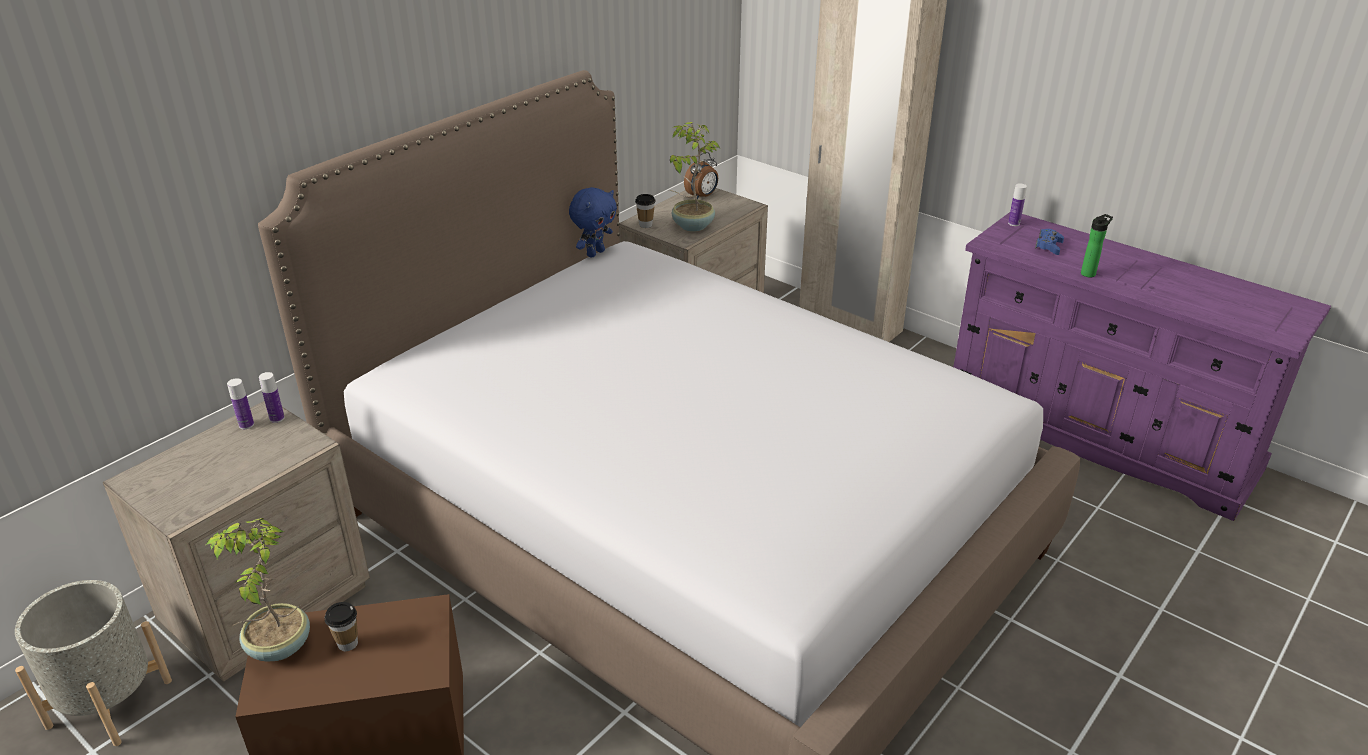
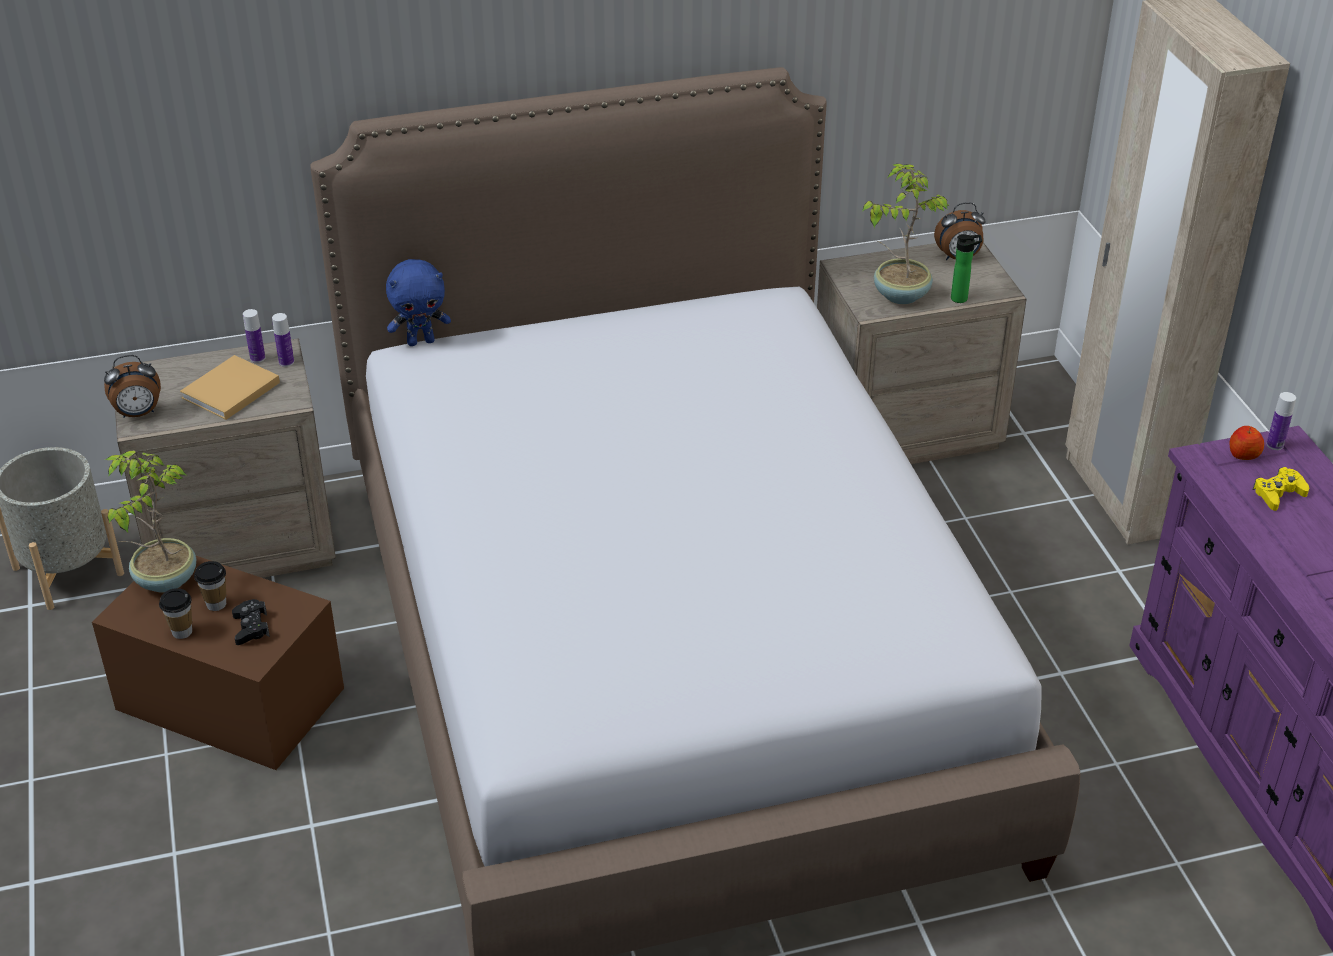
camera: 35 degrees right, 5 degrees up
blue plush toy [569,187,617,258] -> blue plush toy moved to [386,259,451,346]
cup [635,194,656,228] -> cup moved to [159,588,192,639]
blue game controller [1035,229,1064,255] -> yellow game controller [1253,467,1309,511]
bottle [1081,214,1113,277] -> bottle moved to [951,234,982,303]
none -> alarm clock [104,355,161,418]
none -> beige book [180,355,280,420]
none -> black game controller [232,599,270,645]
none -> apple [1230,426,1264,460]

